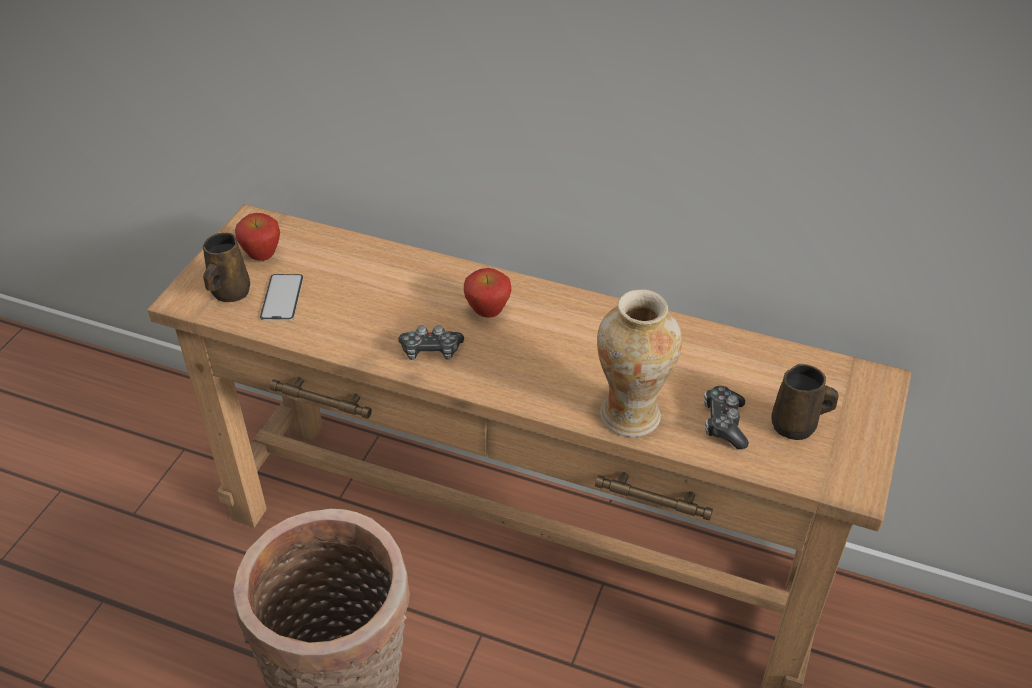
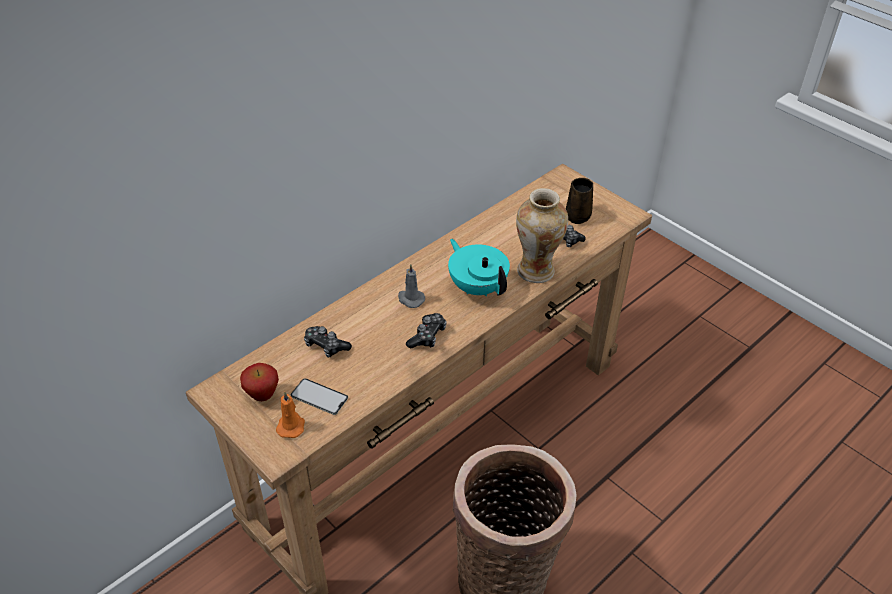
camera: 65 degrees left, 0 degrees up
brown mug [203,233,250,302] -> orange candle [276,392,305,438]
apple [464,268,511,318] -> grey candle [398,264,425,308]
none -> game controller [304,326,352,357]
none -> turquoise teapot [448,239,510,296]

